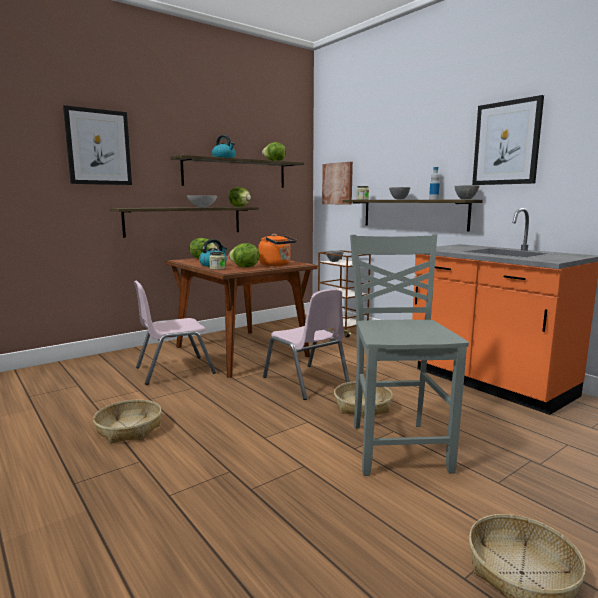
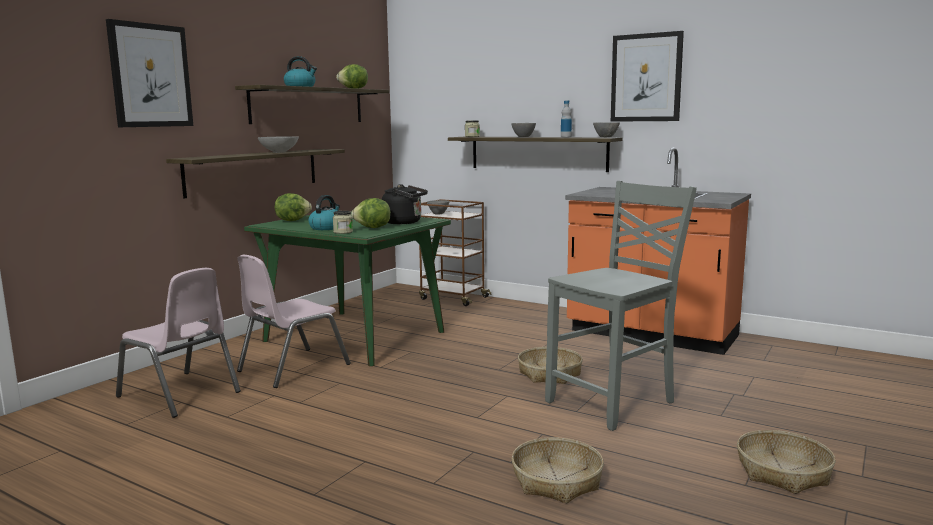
camera: 20 degrees left, 0 degrees up
basket [93,400,162,444] -> basket moved to [512,437,604,504]
brown dining table [166,255,318,378] -> green dining table [244,212,451,366]
lettuce [229,187,251,207] -> none
orange kettle [259,234,297,266] -> black kettle [382,184,428,224]
pink chair [263,289,350,400] -> pink chair moved to [116,268,241,418]
picture [322,162,353,205] -> none
grey chair [350,234,469,476] -> grey chair turned 75 degrees clockwise [545,181,697,431]

